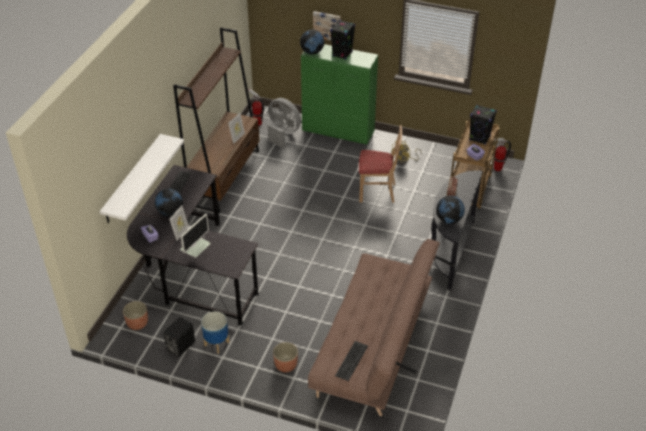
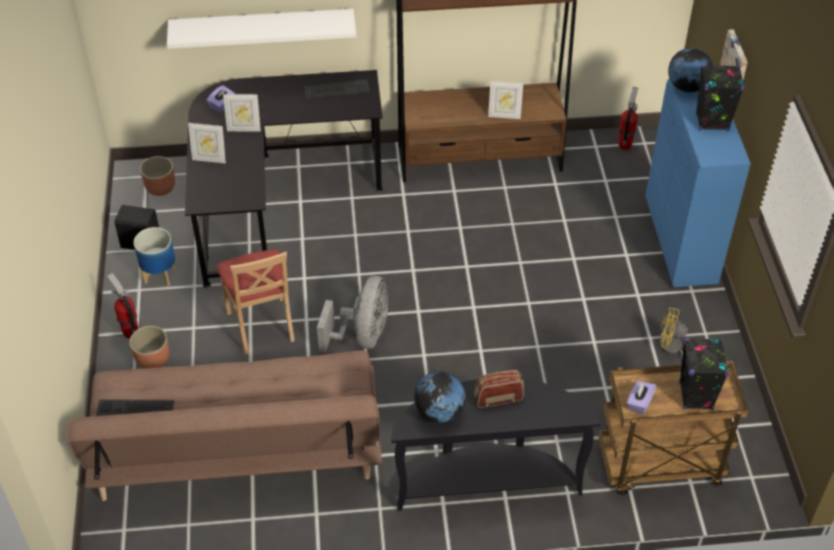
camera: 65 degrees right, 5 degrees up
globe [155,188,183,216] -> none
monitor [180,214,211,257] -> picture frame [188,123,226,163]
grey fan [268,98,301,148] -> grey fan moved to [317,276,388,353]
green cabinet [301,44,378,145] -> blue cabinet [646,78,751,287]
beige chair [359,125,402,203] -> beige chair moved to [216,249,295,354]
fire extinguisher [494,138,511,171] -> fire extinguisher moved to [107,273,138,339]

